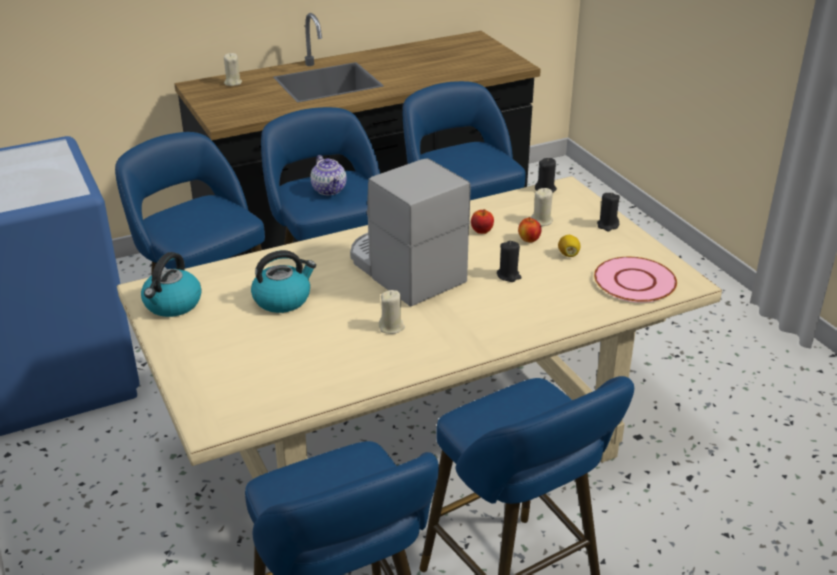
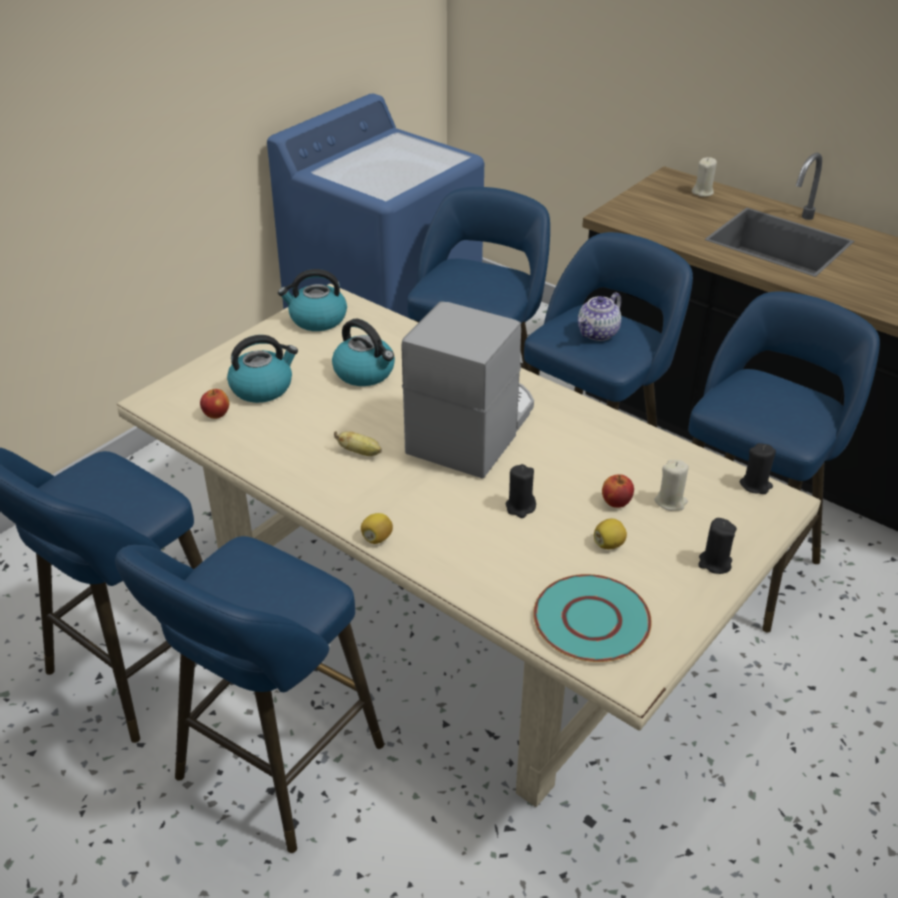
camera: 65 degrees right, 5 degrees up
beige candle [379,290,405,334] -> banana [334,431,382,456]
apple [471,209,494,234] -> apple moved to [200,389,229,419]
pink plate [594,257,677,303] -> turquoise plate [533,574,652,662]
none -> kettle [227,335,298,403]
none -> lemon [361,513,393,544]

